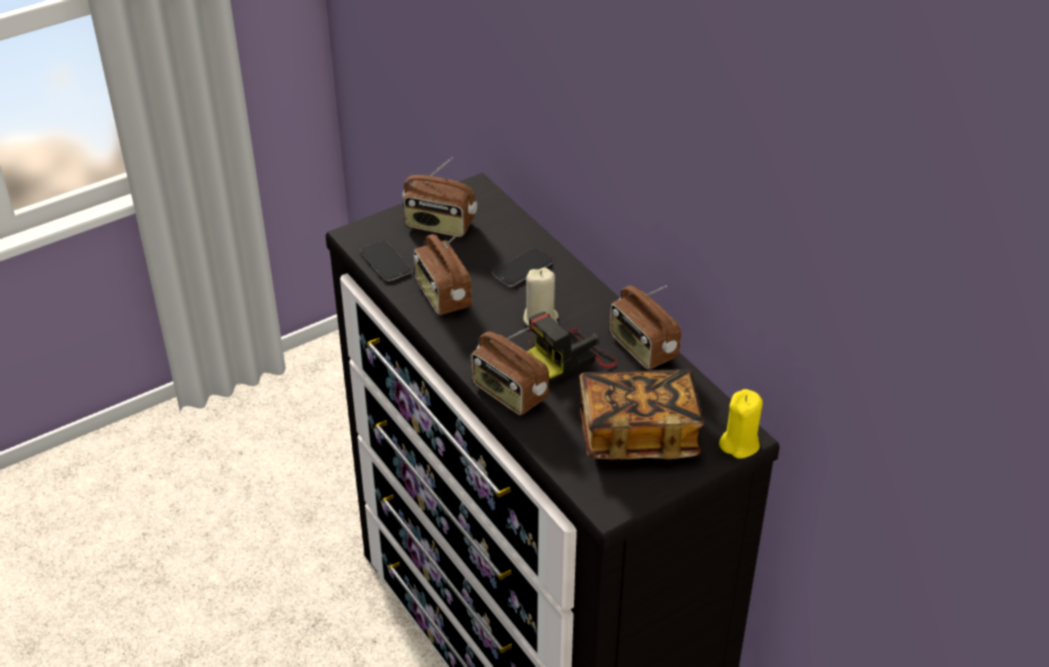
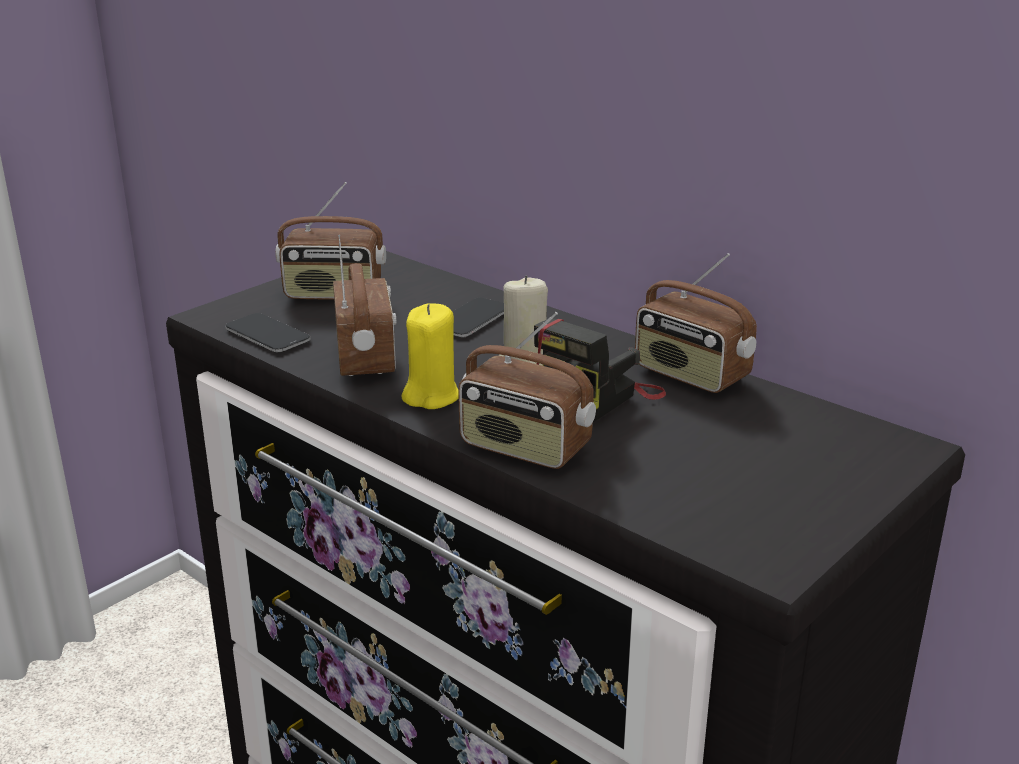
camera: 15 degrees left, 15 degrees down
radio [414,234,472,316] -> radio turned 150 degrees counterclockwise [333,235,397,376]
book [579,369,705,459] -> none
yellow candle [719,389,763,459] -> yellow candle moved to [401,304,459,409]

